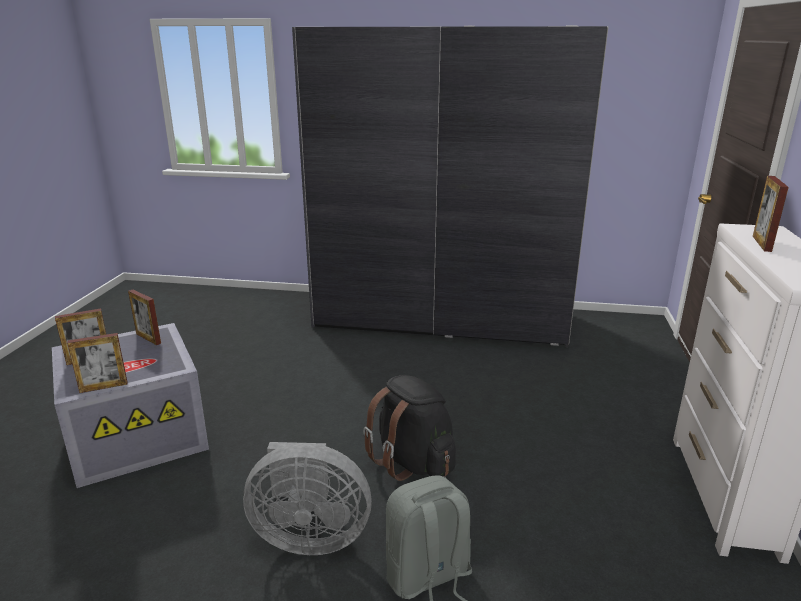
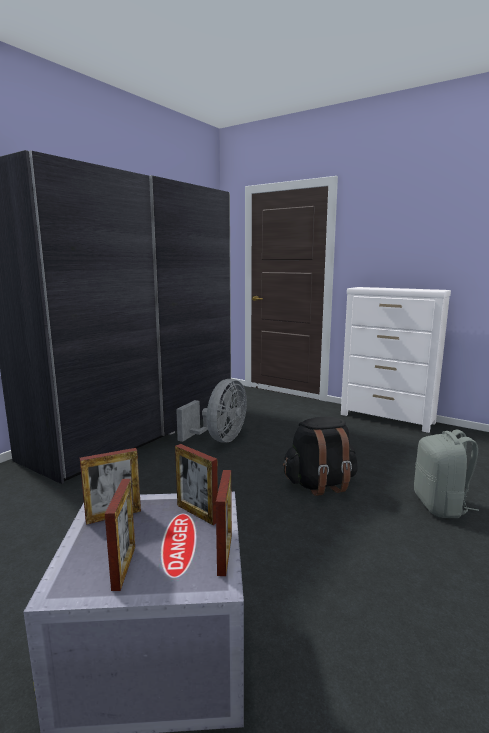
camera: 65 degrees left, 10 degrees down
grey fan [243,442,372,555] -> grey fan moved to [176,379,247,443]
picture frame [753,176,789,252] -> picture frame moved to [175,444,218,525]

